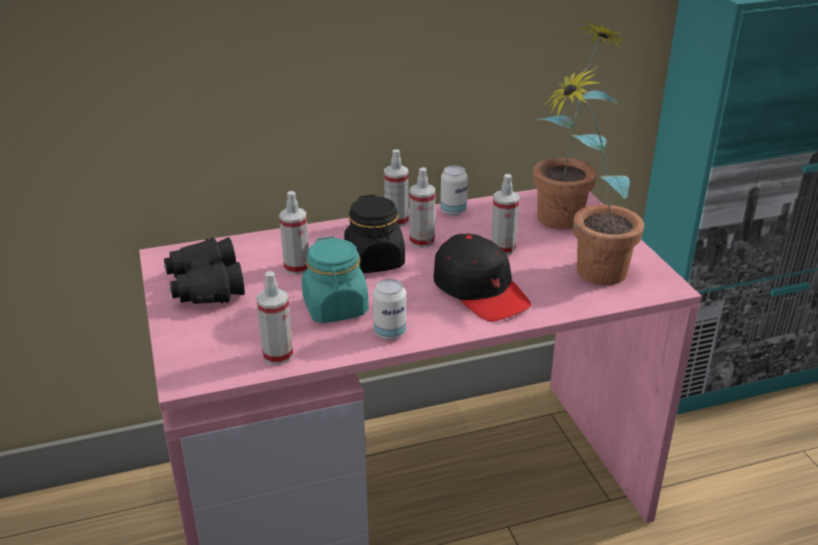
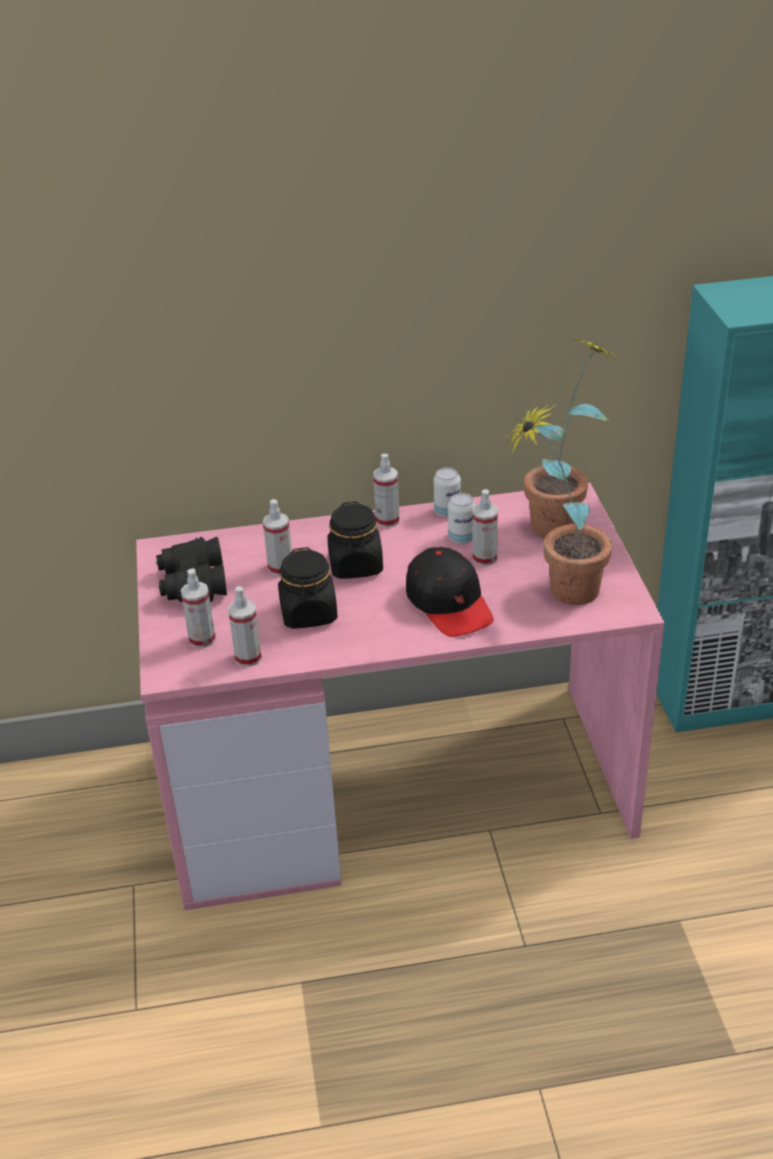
camera: 10 degrees right, 5 degrees up
turquoise jar [302,236,368,323] -> black jar [278,547,338,629]
can [373,279,406,340] -> can moved to [448,493,476,544]
spray bottle [410,167,436,248] -> spray bottle moved to [181,568,216,648]

